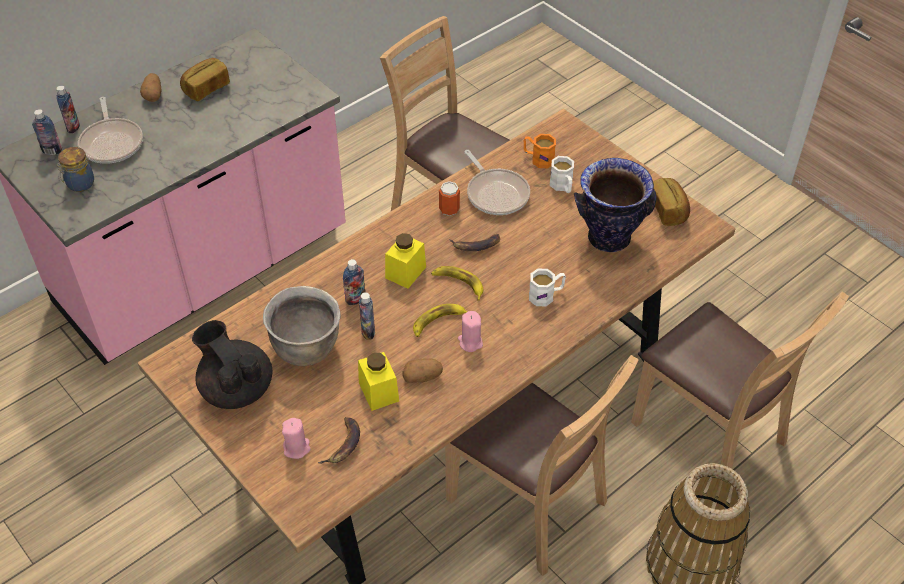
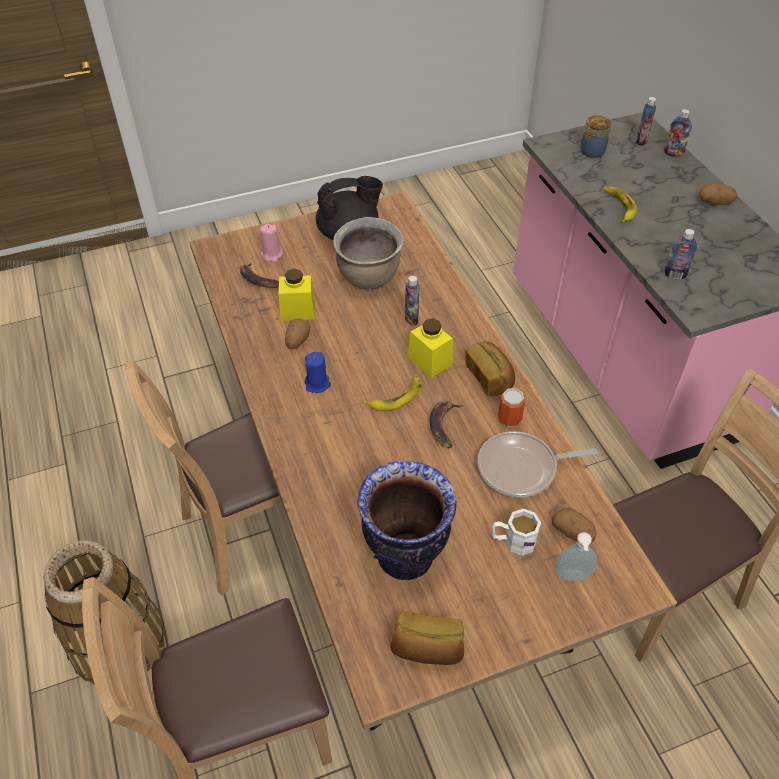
camera: 110 degrees right, 0 degrees up
frying pan [78,97,143,164] -> none
bread [180,58,230,101] -> bread moved to [465,341,515,396]
bottle [359,292,375,340] -> bottle moved to [665,229,697,279]
banana [413,304,467,337] -> banana moved to [604,187,637,223]
pink candle [458,311,483,352] -> blue candle [305,352,331,393]
orange mug [524,134,556,168] -> potato [552,508,597,543]
white mug [529,269,566,306] -> none
none -> soap dispenser [554,532,597,581]

